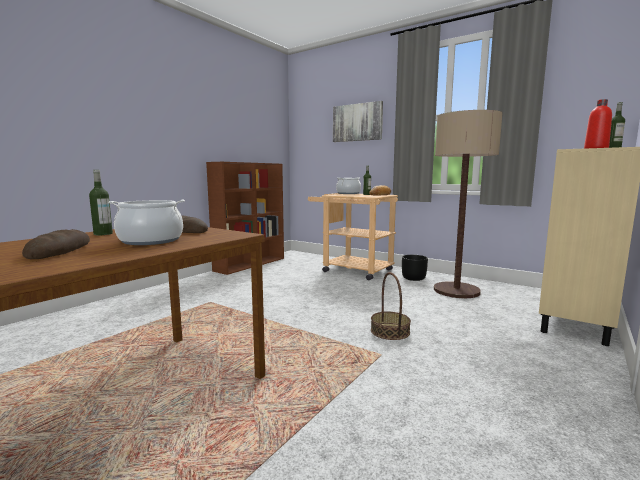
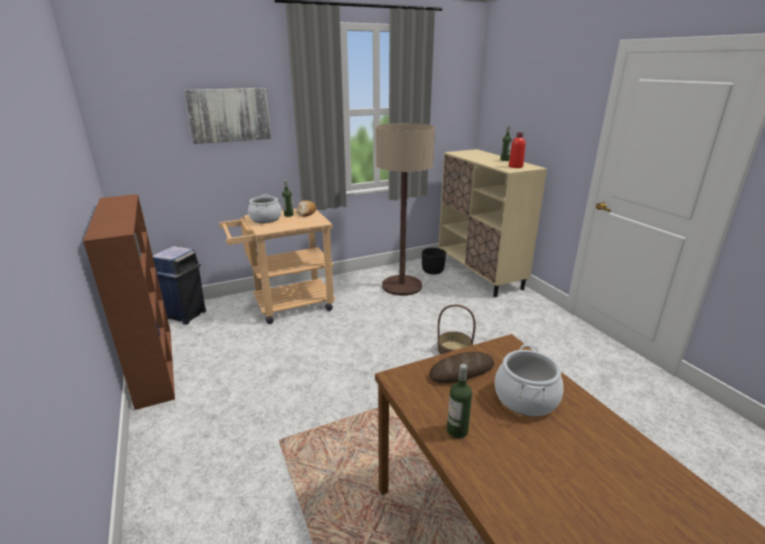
camera: 60 degrees left, 15 degrees up
bread [22,229,90,259] -> none
black planter [402,254,428,281] -> black planter moved to [422,248,446,275]
none -> blue trash can [153,246,206,325]

